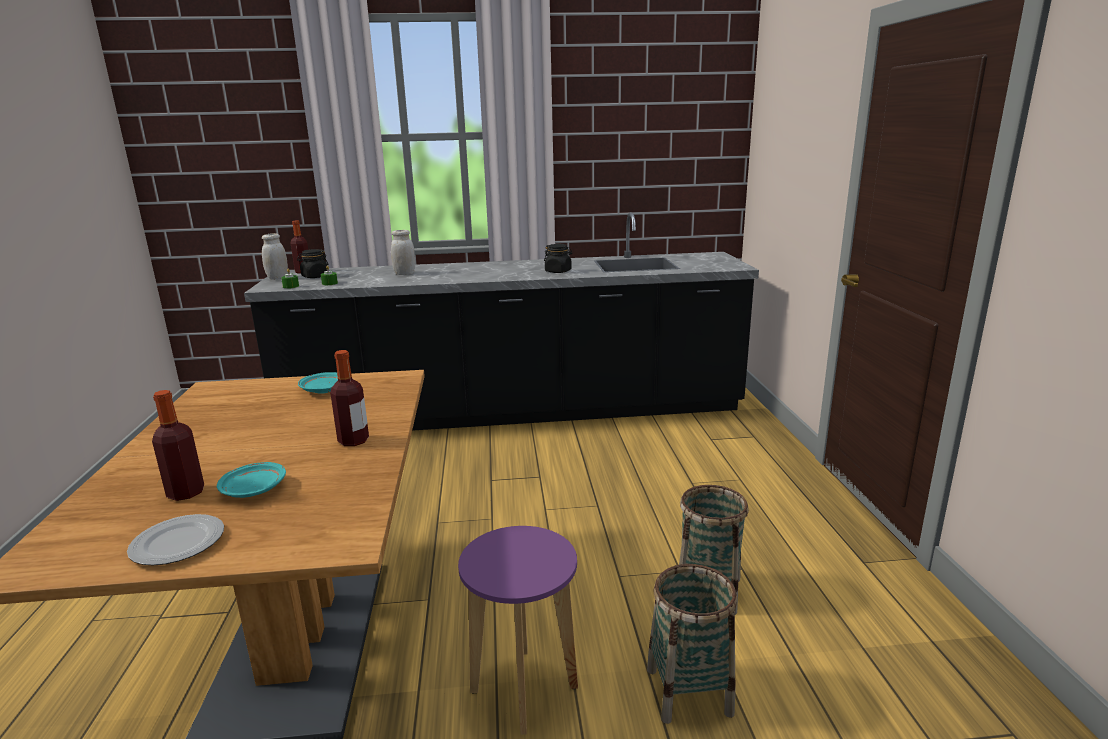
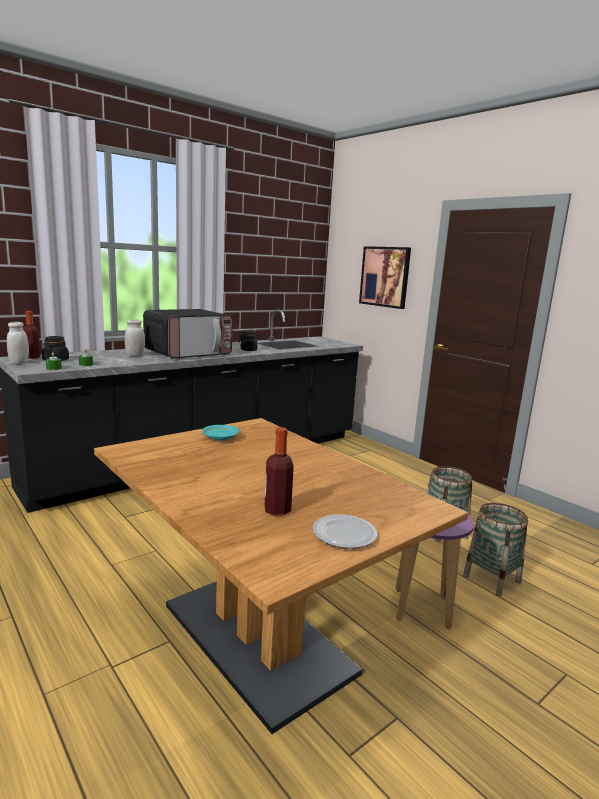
camera: 35 degrees left, 5 degrees down
turquoise plate [217,462,286,498] -> none
bottle [330,350,369,446] -> none
none -> microwave [143,309,233,359]
none -> picture [359,246,411,309]

